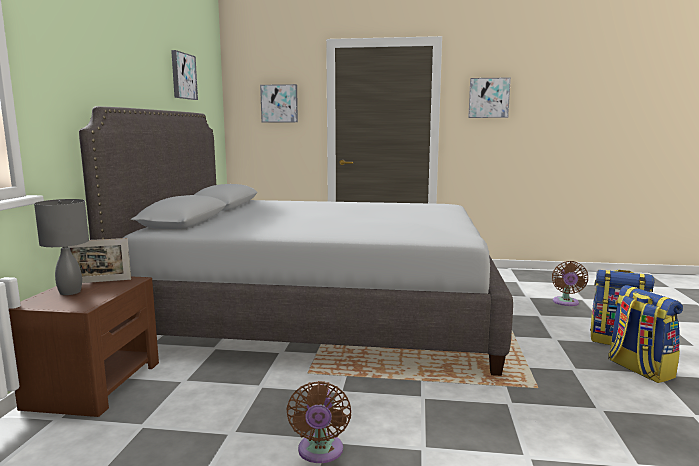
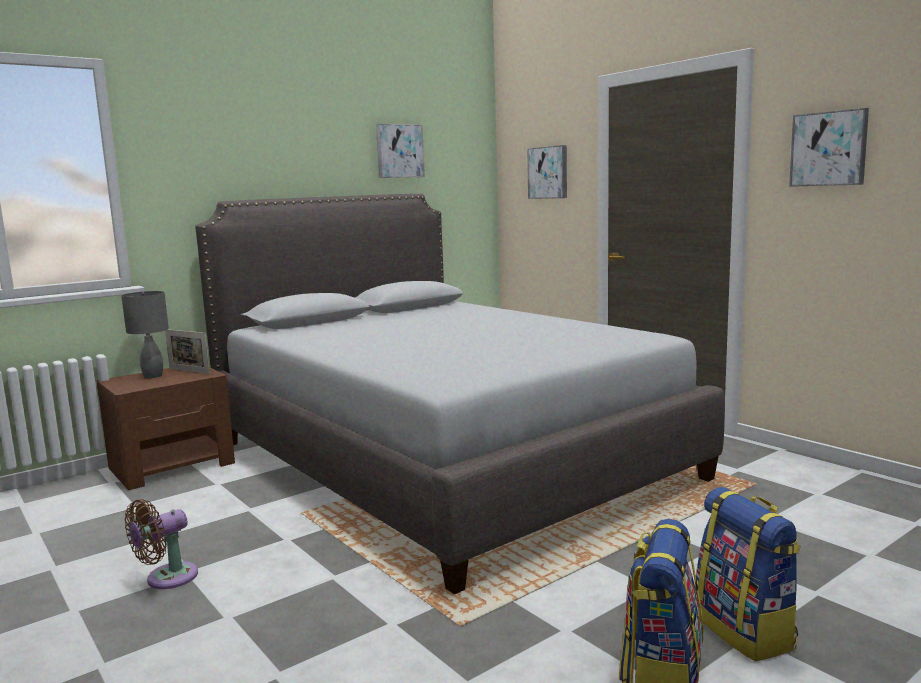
camera: 45 degrees right, 0 degrees up
brown fan [552,261,588,306] -> none

